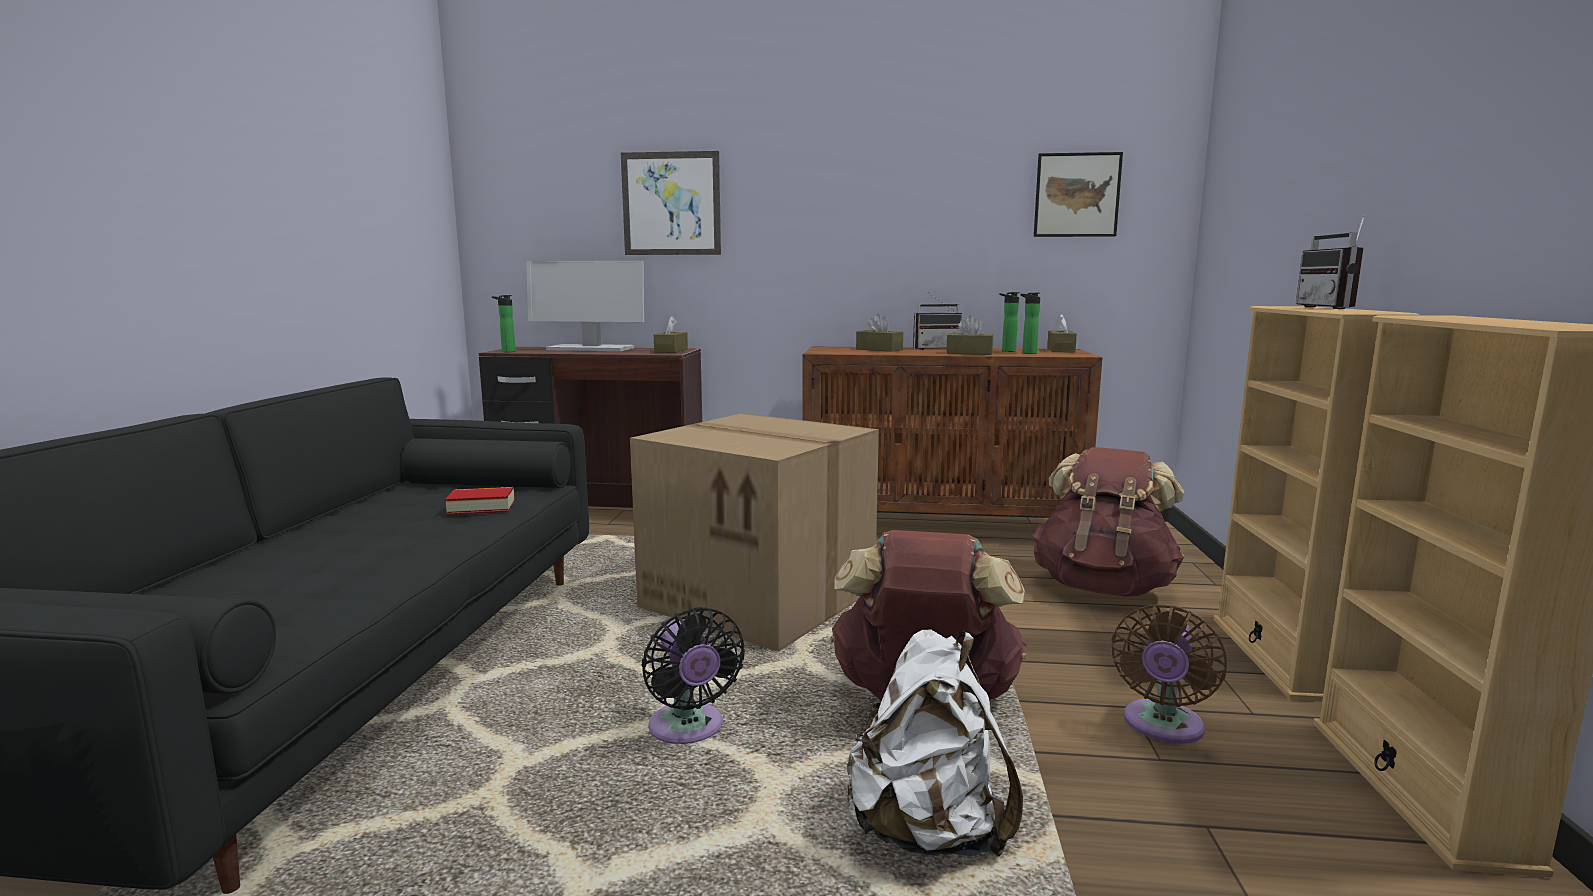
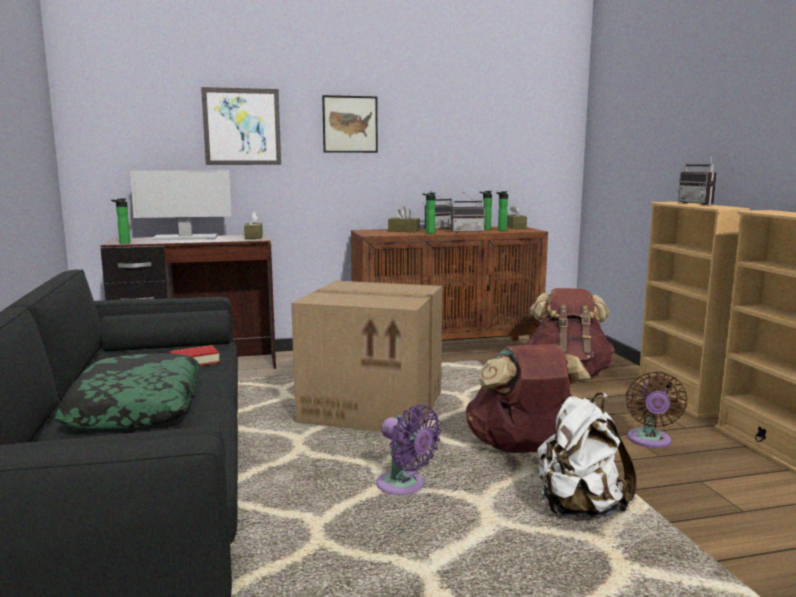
camera: 20 degrees left, 0 degrees up
black fan [641,607,745,744] -> purple fan [376,405,441,495]
brown tissue box [946,315,993,355] -> radio [451,193,486,233]
picture [1034,152,1123,237] -> picture moved to [322,95,378,153]
none -> pillow [55,353,200,430]
none -> bottle [422,192,436,234]

